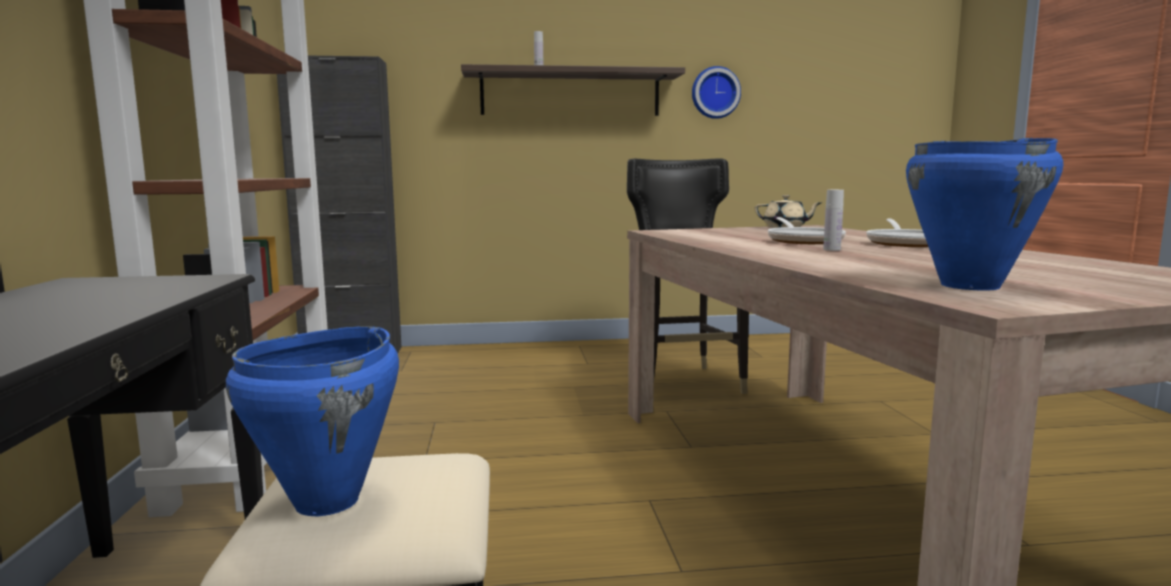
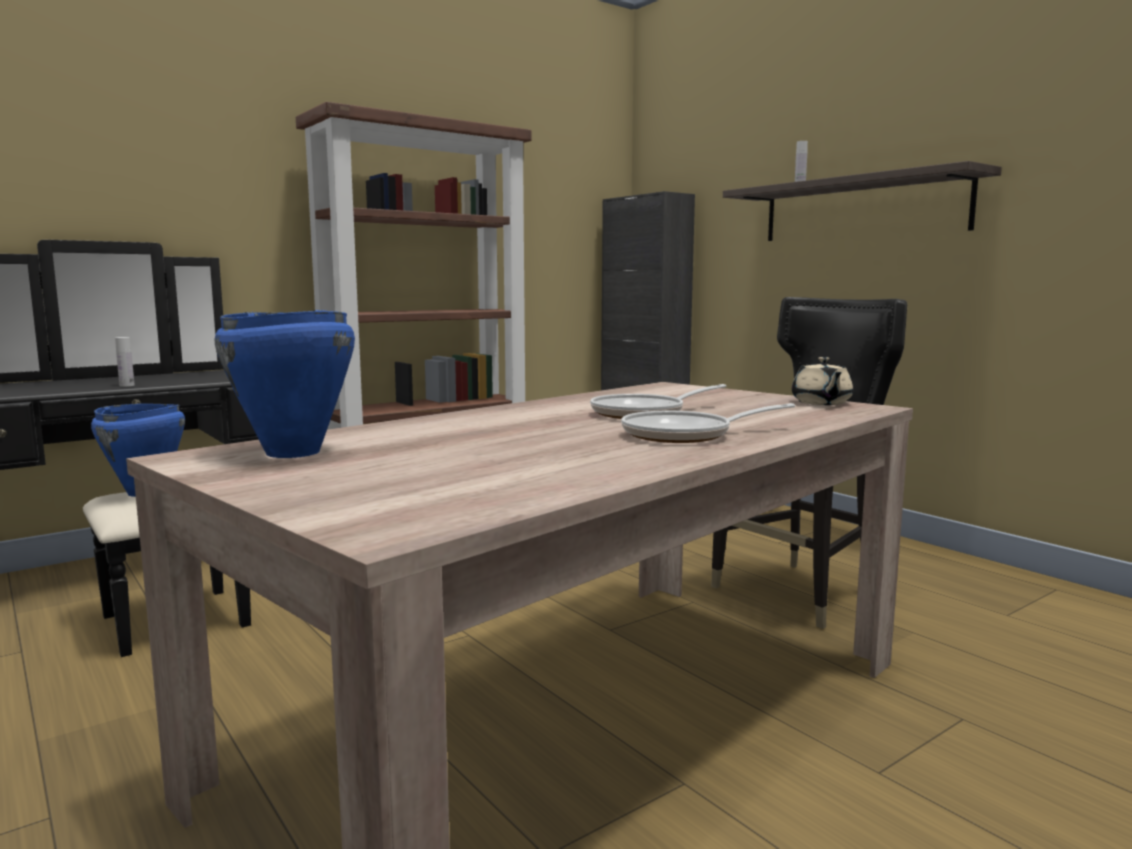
camera: 60 degrees right, 0 degrees up
wall clock [692,66,741,119] -> none
white bottle [823,190,844,251] -> white bottle moved to [115,337,135,387]

